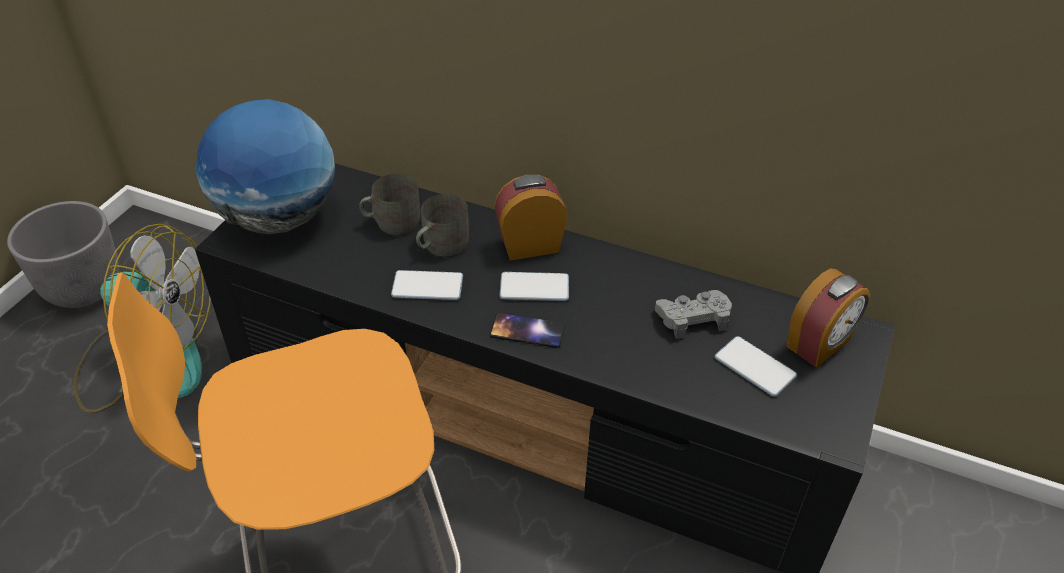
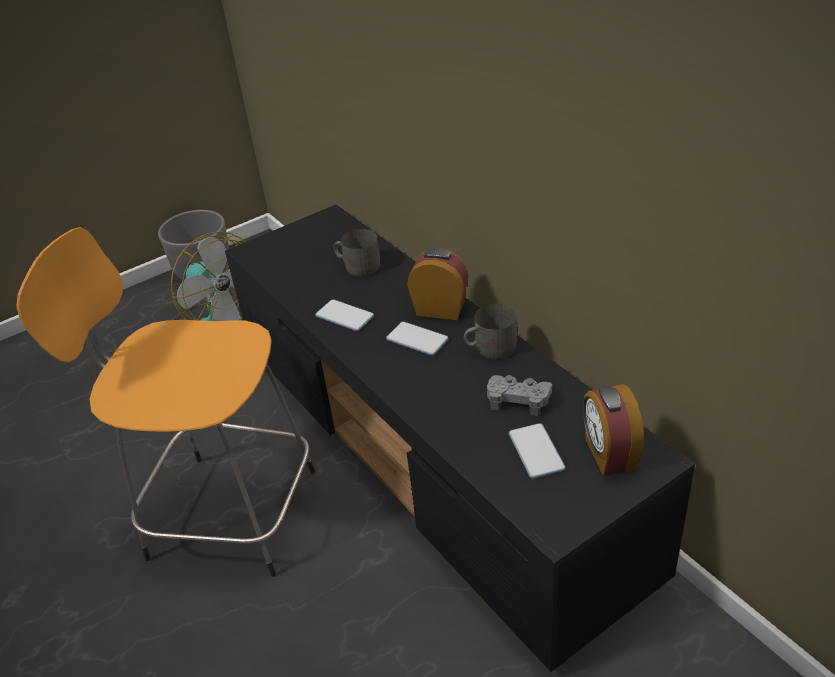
camera: 35 degrees right, 5 degrees down
globe [196,99,335,234] -> none
grey mug [416,194,469,256] -> grey mug moved to [464,304,517,359]
phone [489,312,565,348] -> none
alarm clock [787,269,870,368] -> alarm clock turned 90 degrees clockwise [583,384,644,476]

